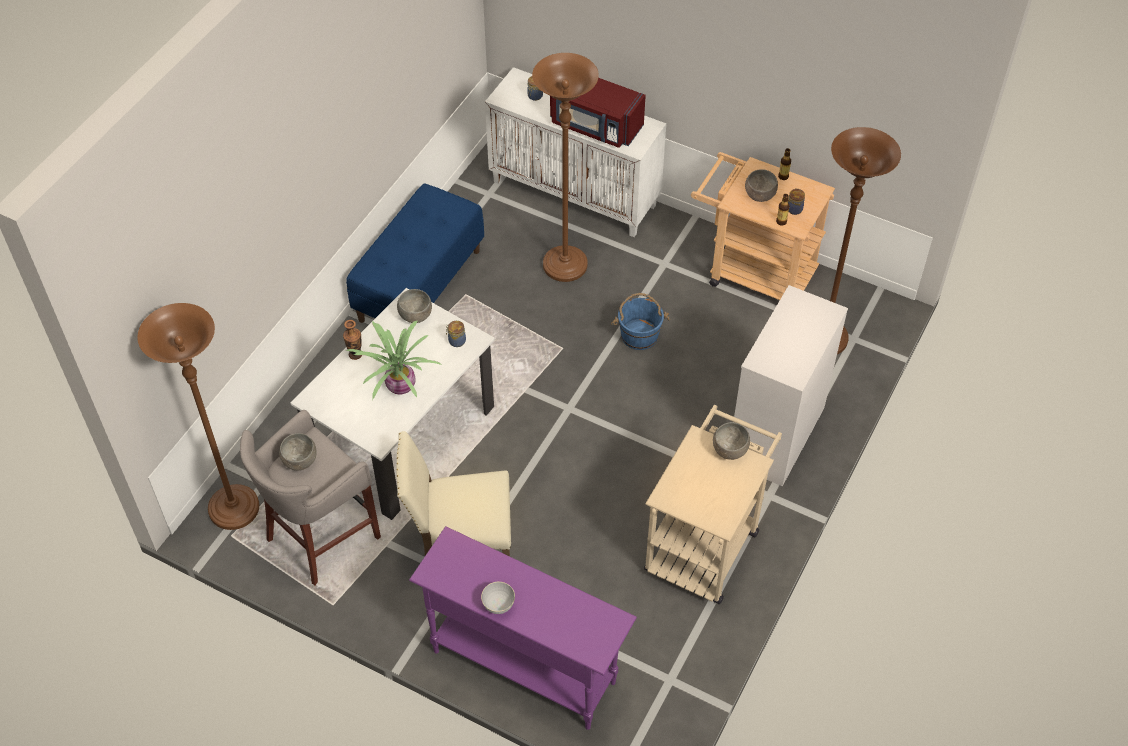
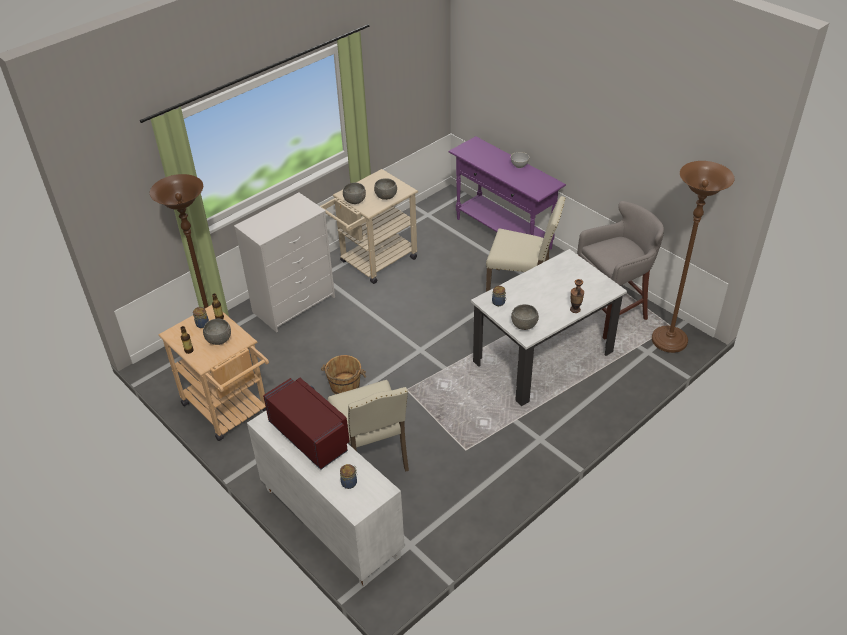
camera: 160 degrees left, 10 degrees down
grey bowl [279,433,317,471] -> grey bowl moved to [374,178,397,200]
potted plant [345,320,442,400] -> none
blue bench [346,183,484,323] -> none
brown floor lamp [532,53,599,282] -> beige chair [328,380,409,472]
blue bucket [611,293,670,350] -> brown bucket [321,355,366,394]

